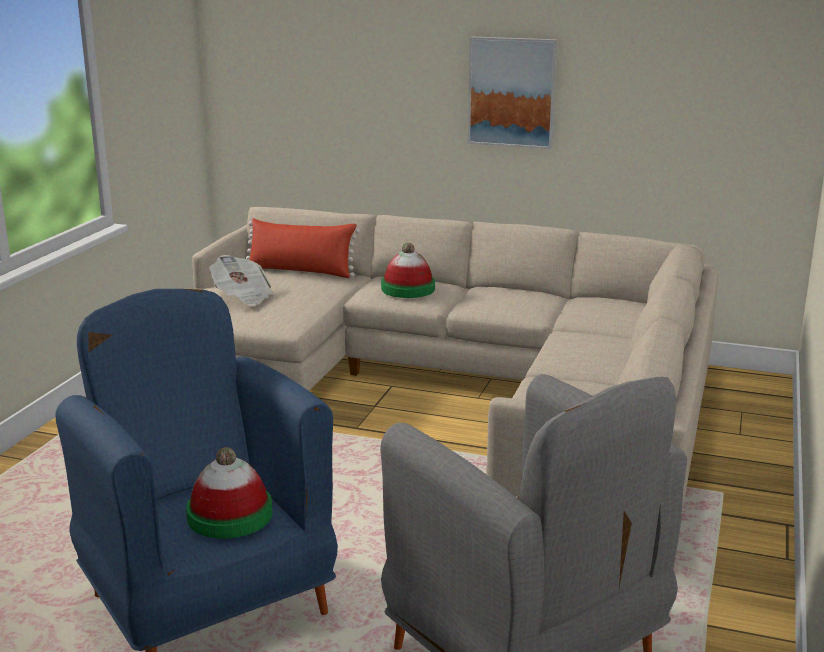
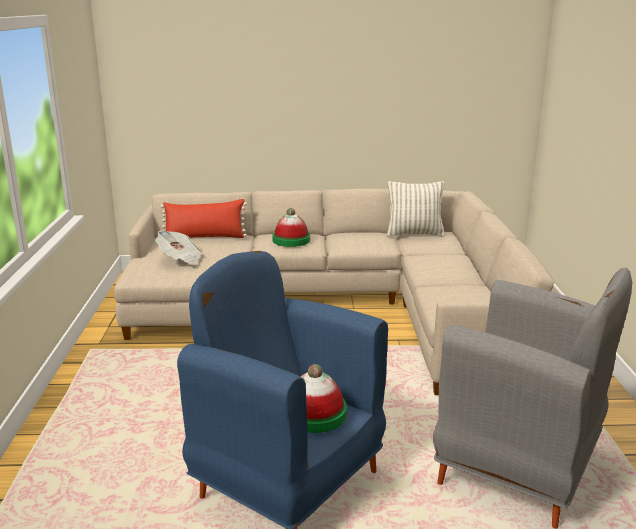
camera: 20 degrees left, 0 degrees up
picture [468,37,557,149] -> none
none -> pillow [387,181,445,237]

